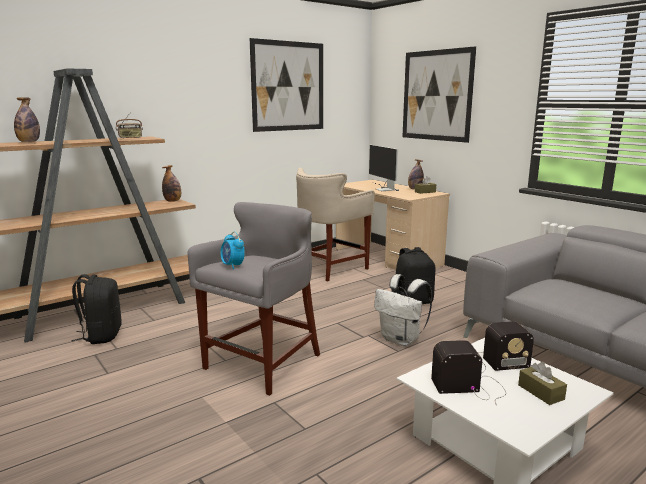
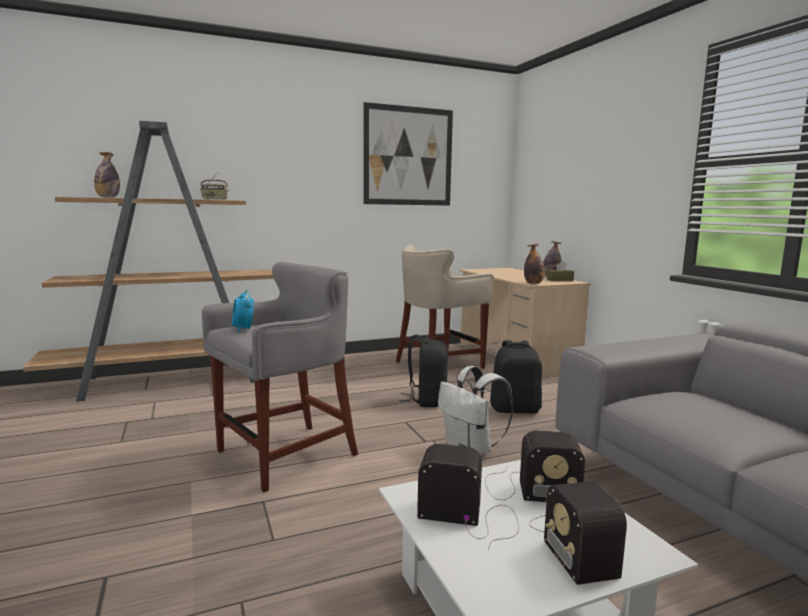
camera: 15 degrees right, 5 degrees down
black backpack [71,274,122,344] -> black backpack moved to [400,335,448,407]
bottle [162,165,181,202] -> bottle moved to [524,244,545,284]
monitor [369,145,399,191] -> none
picture [402,46,476,143] -> none
brown tissue box [518,362,567,405] -> radio [529,481,627,585]

